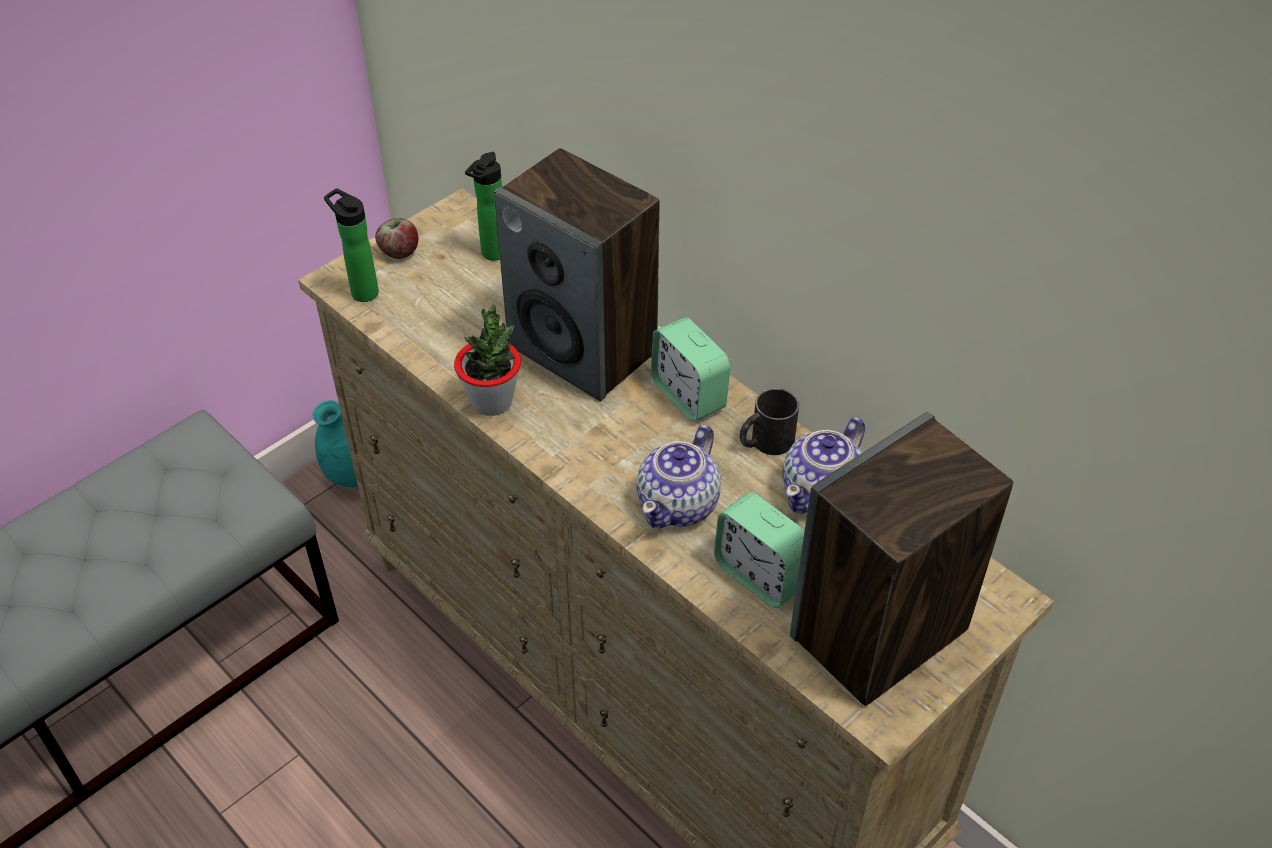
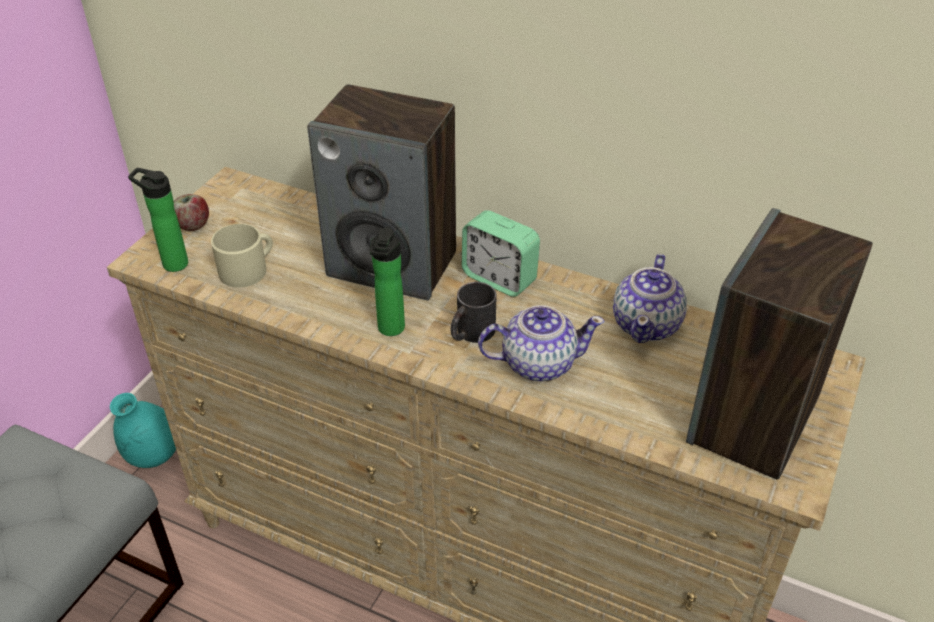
camera: 20 degrees left, 5 degrees down
potted plant [454,304,521,416] -> none
bottle [465,152,502,261] -> bottle moved to [370,226,405,336]
teapot [637,425,721,528] -> teapot turned 105 degrees counterclockwise [478,305,605,382]
alarm clock [714,493,805,608] -> none
black mug [740,388,799,455] -> black mug moved to [451,282,496,343]
none -> beige mug [211,224,273,288]

